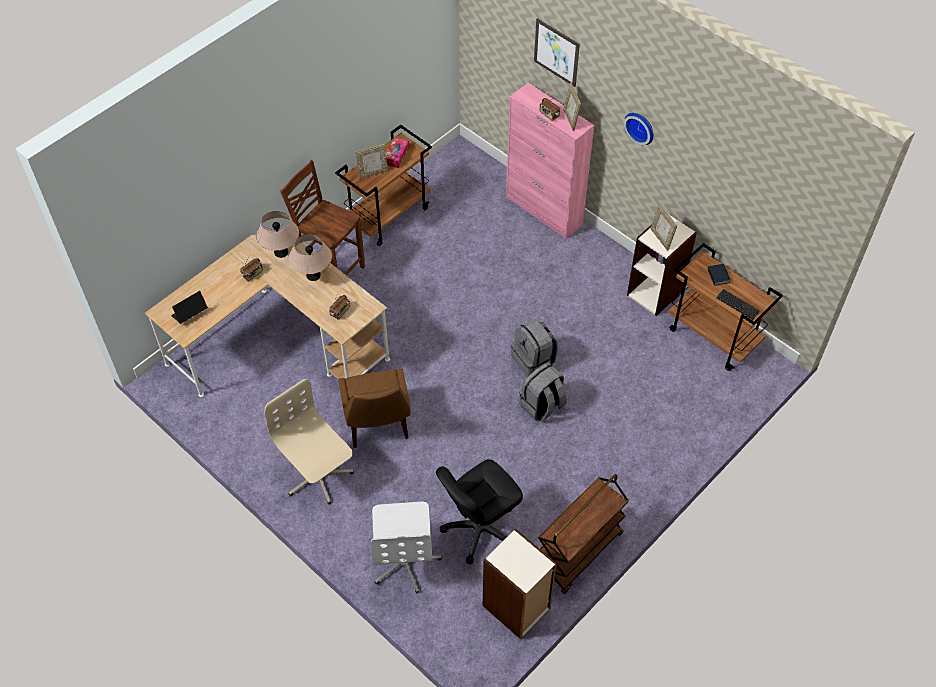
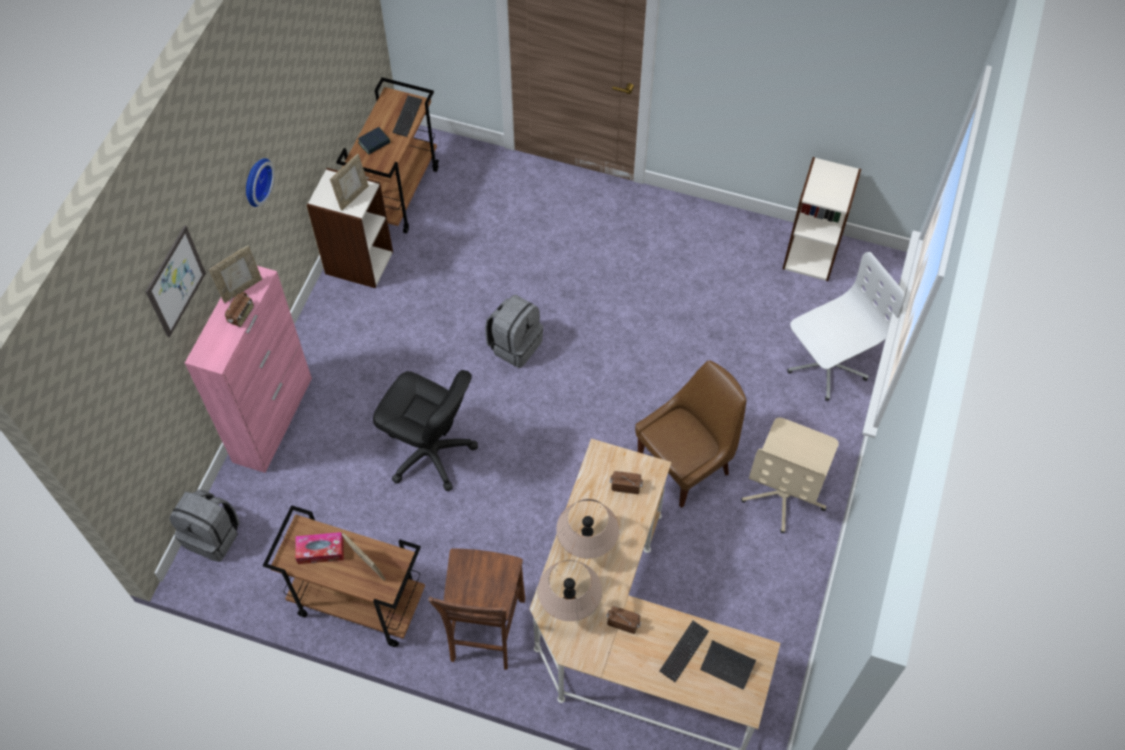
camera: 115 degrees left, 5 degrees up
black office chair [436,459,523,564] -> black office chair moved to [373,370,478,492]
grey backpack [519,363,567,422] -> grey backpack moved to [169,490,239,562]
brown cart [538,474,629,594] -> none
none -> keyboard [660,621,709,682]

